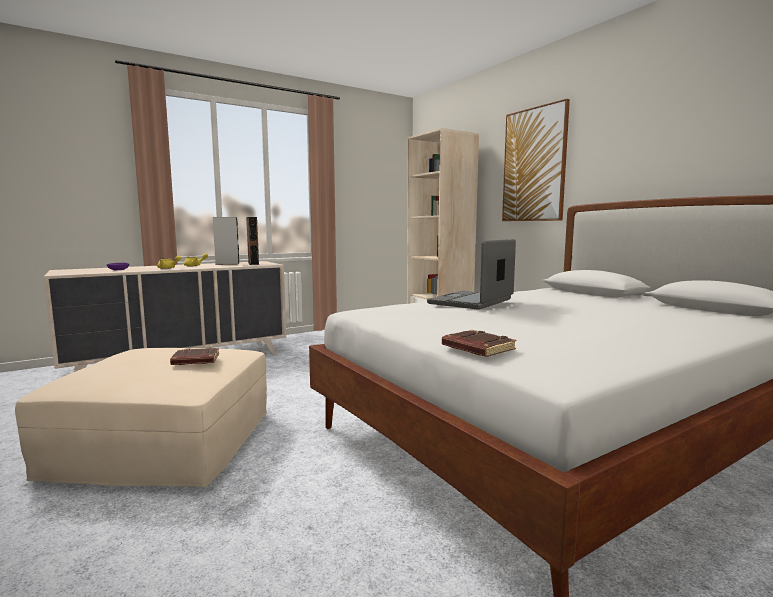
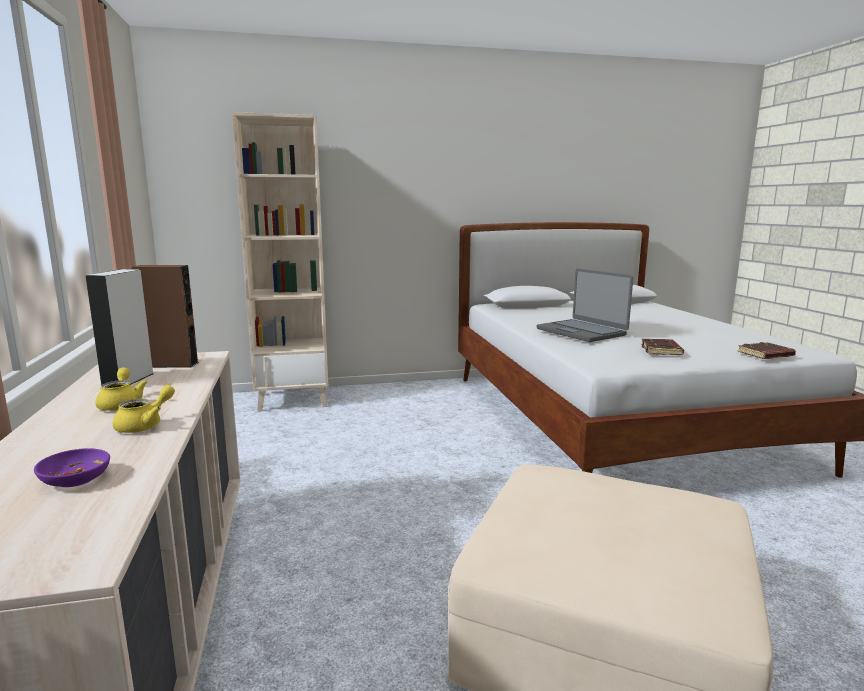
camera: 70 degrees left, 5 degrees up
brown book [170,347,219,365] -> brown book moved to [641,338,684,355]
picture [502,99,570,221] -> none

